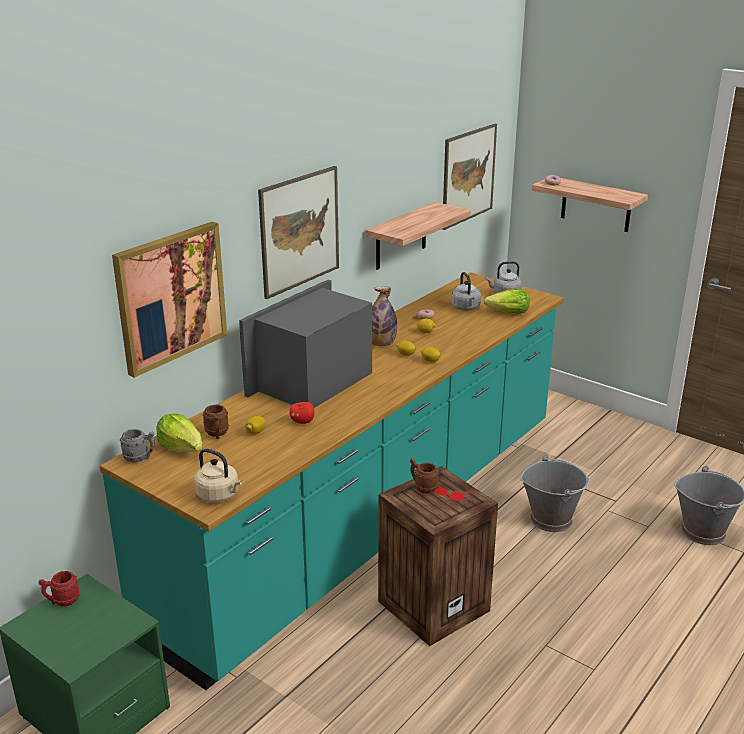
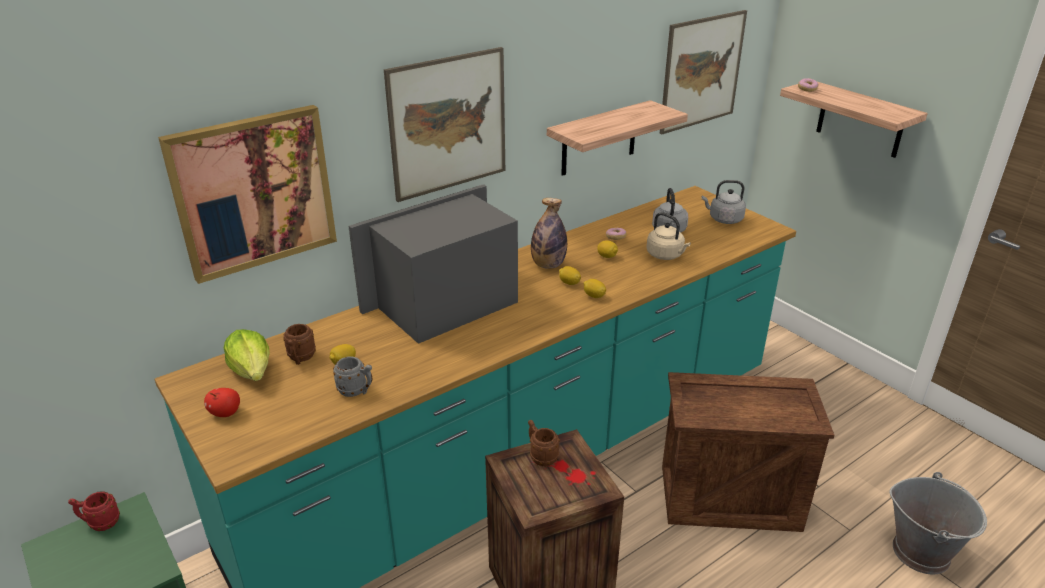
camera: 15 degrees right, 5 degrees up
grey mug [120,429,155,462] -> grey mug moved to [333,356,372,397]
beige kettle [194,449,242,502] -> beige kettle moved to [646,212,691,260]
apple [289,402,315,424] -> apple moved to [204,388,240,417]
lettuce [484,289,530,314] -> none
grey bucket [520,455,589,532] -> crate [662,372,834,532]

